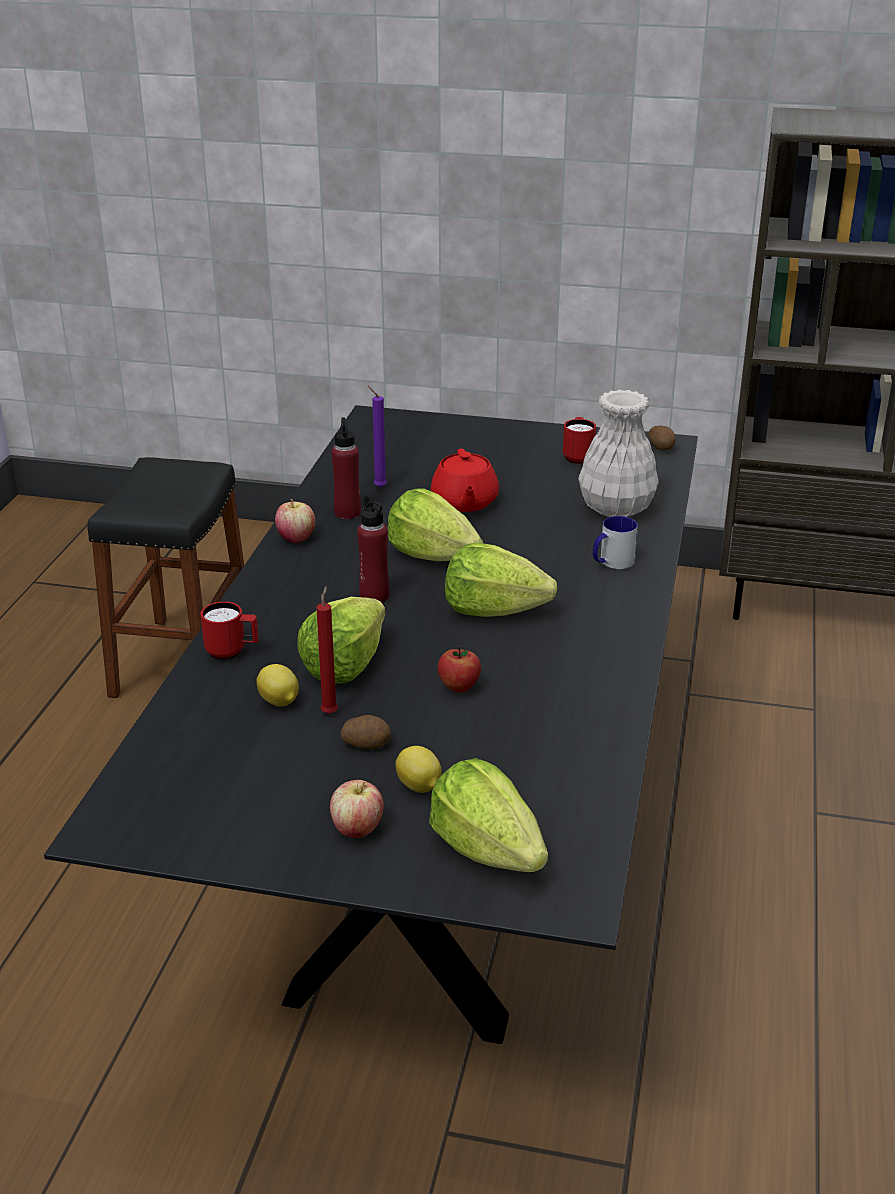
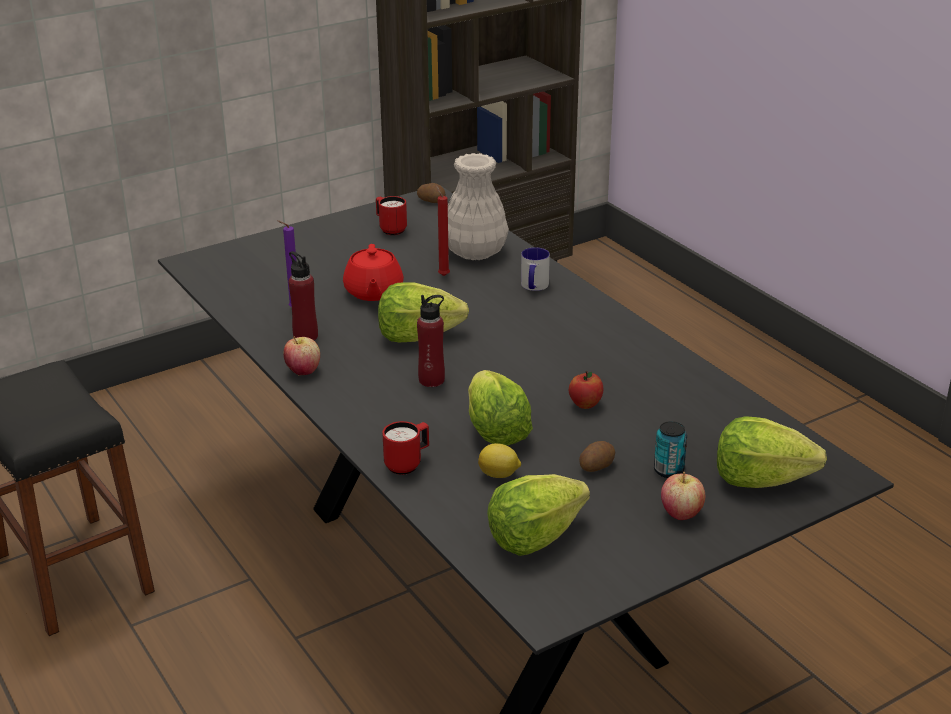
camera: 45 degrees left, 0 degrees up
red candle [317,586,338,714] -> red candle moved to [436,185,450,276]
lemon [396,746,442,793] -> can [654,421,687,478]
red teapot [431,449,499,512] -> red teapot turned 45 degrees clockwise [343,244,404,301]
lettuce [445,543,557,617] -> lettuce moved to [487,474,590,556]

